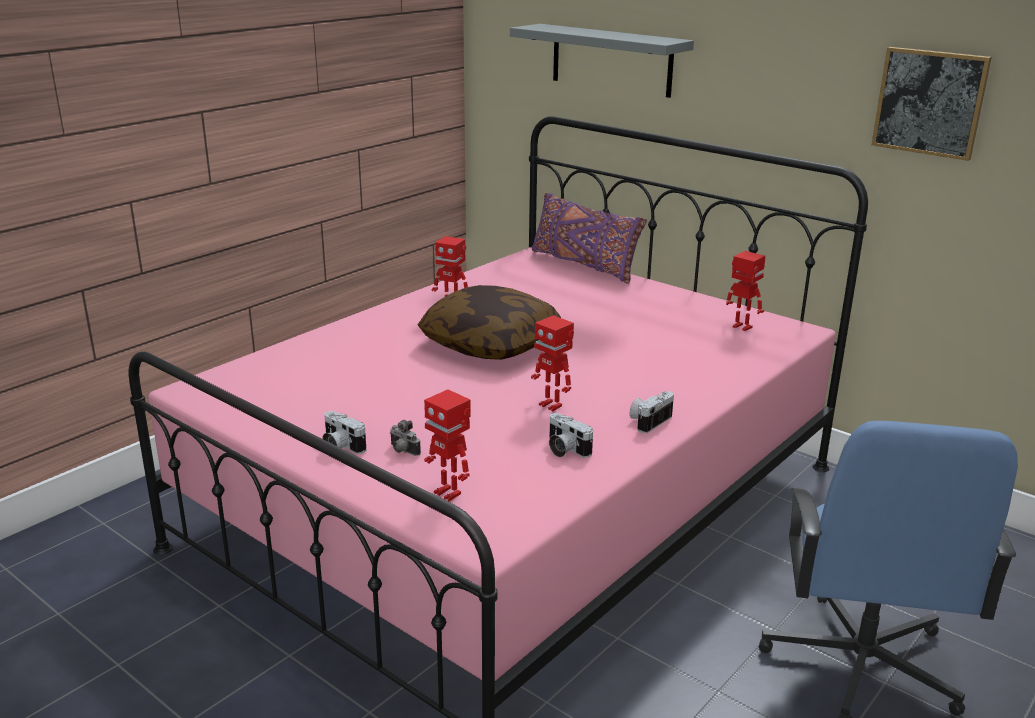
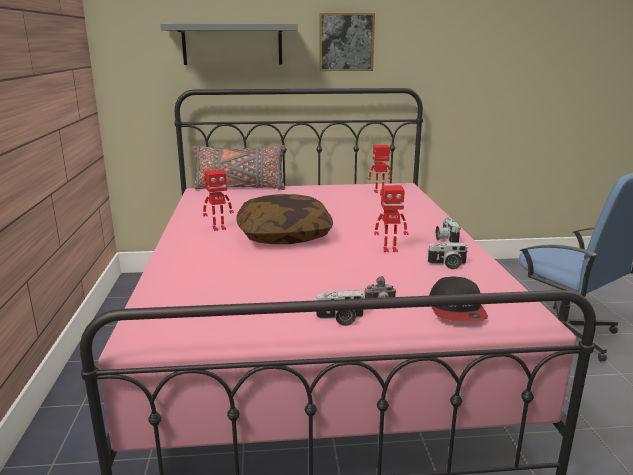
camera: 45 degrees left, 5 degrees down
toy robot [424,390,471,502] -> cap [429,276,488,321]
purple pillow [532,193,647,284] -> grey pillow [192,145,285,190]
picture [872,47,992,161] -> picture moved to [319,13,375,71]

